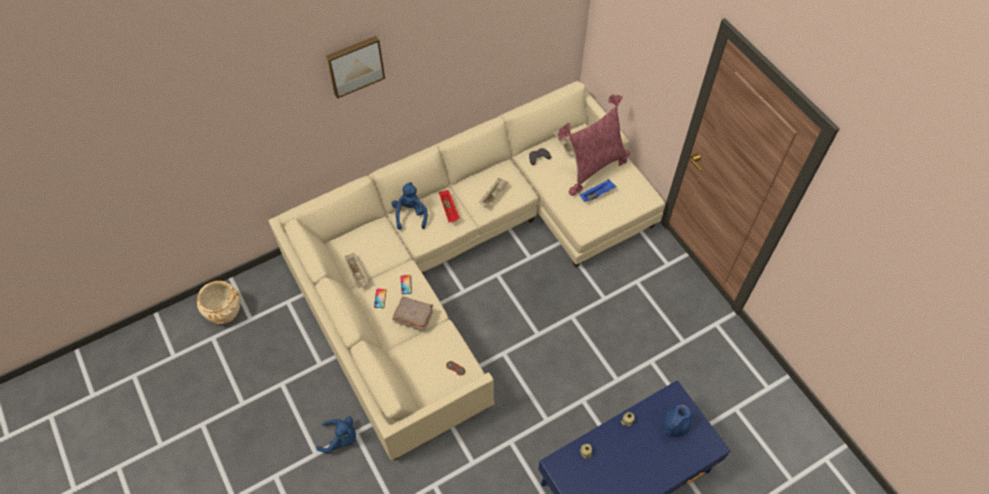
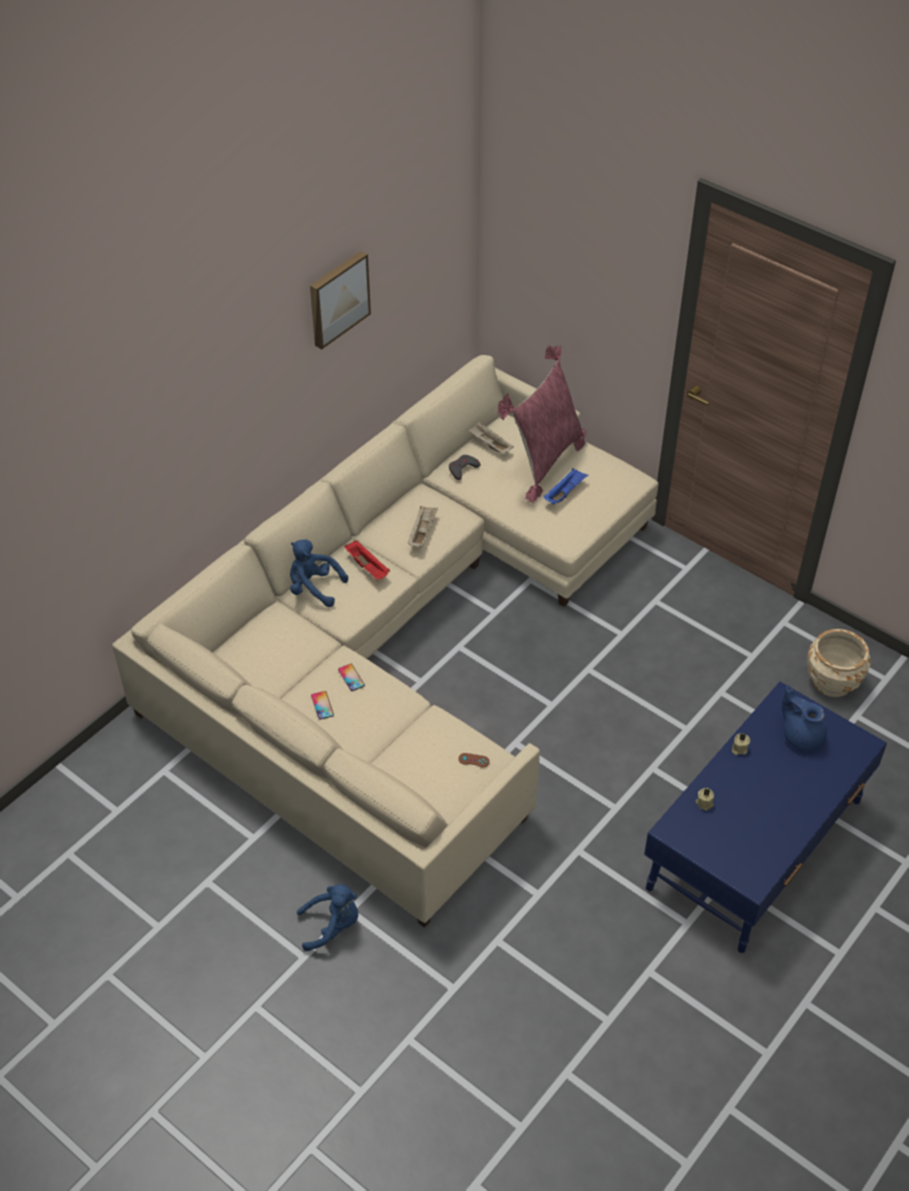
camera: 20 degrees left, 10 degrees down
beige planter [197,281,241,324] -> beige planter moved to [807,629,870,697]
picture [326,36,385,99] -> picture moved to [310,251,371,349]
beige tray [345,253,369,288] -> none
blue plush toy [391,182,428,230] -> blue plush toy turned 45 degrees counterclockwise [290,539,348,607]
brown book [392,296,433,331] -> none
blue teapot [661,404,691,437] -> blue teapot turned 120 degrees clockwise [782,685,827,751]

